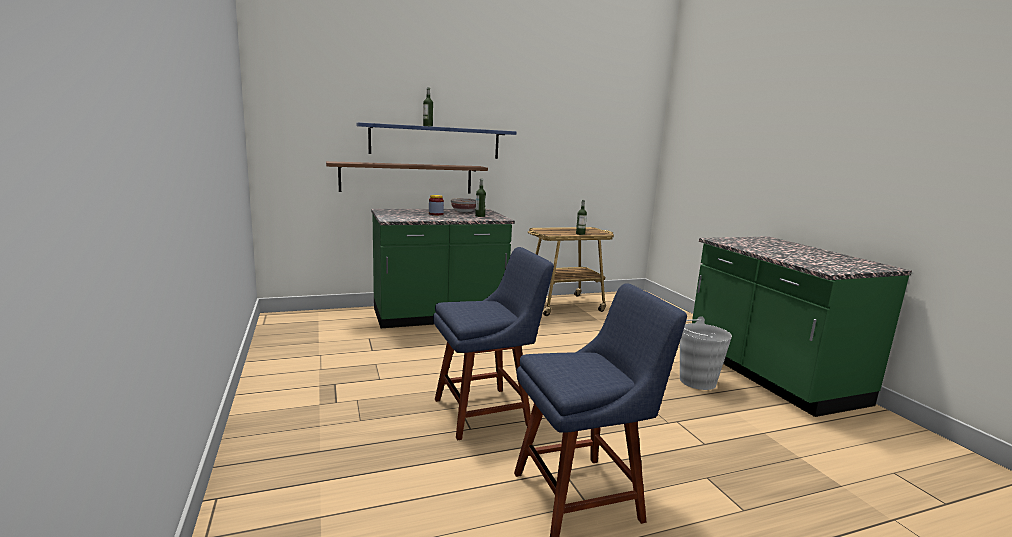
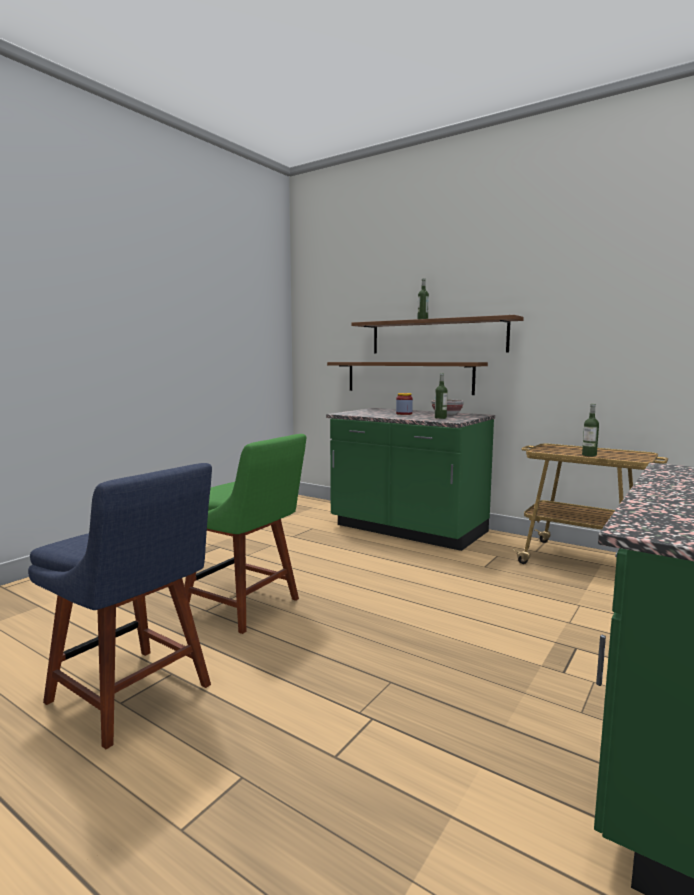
camera: 55 degrees right, 5 degrees down
blue shelf [357,122,516,159] -> brown shelf [351,315,524,354]
blue chair [433,247,554,441] -> green chair [184,434,306,634]
grey bucket [680,316,732,390] -> none

